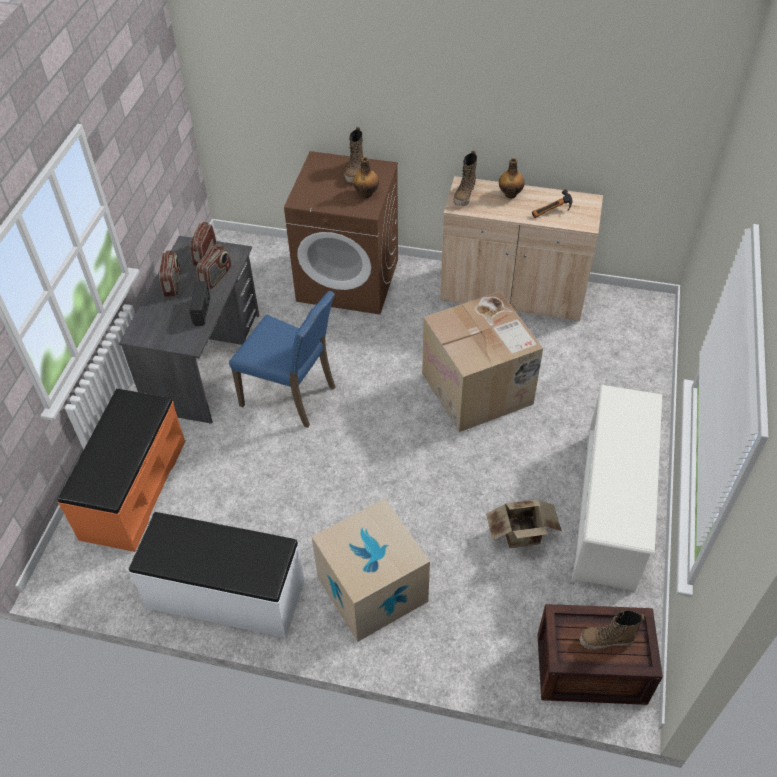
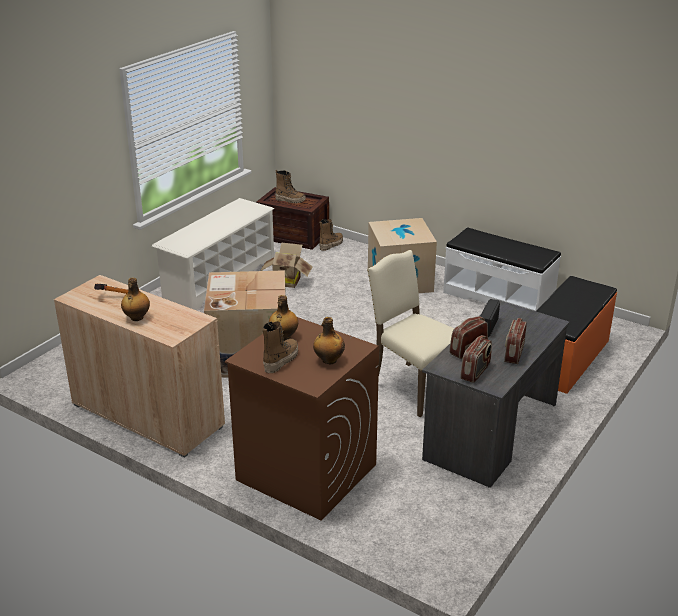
camera: 160 degrees left, 20 degrees down
blue chair [229,291,335,428] -> beige chair [367,250,454,417]
boot [454,150,477,206] -> boot moved to [319,219,343,251]
none -> bottle [313,317,345,364]

